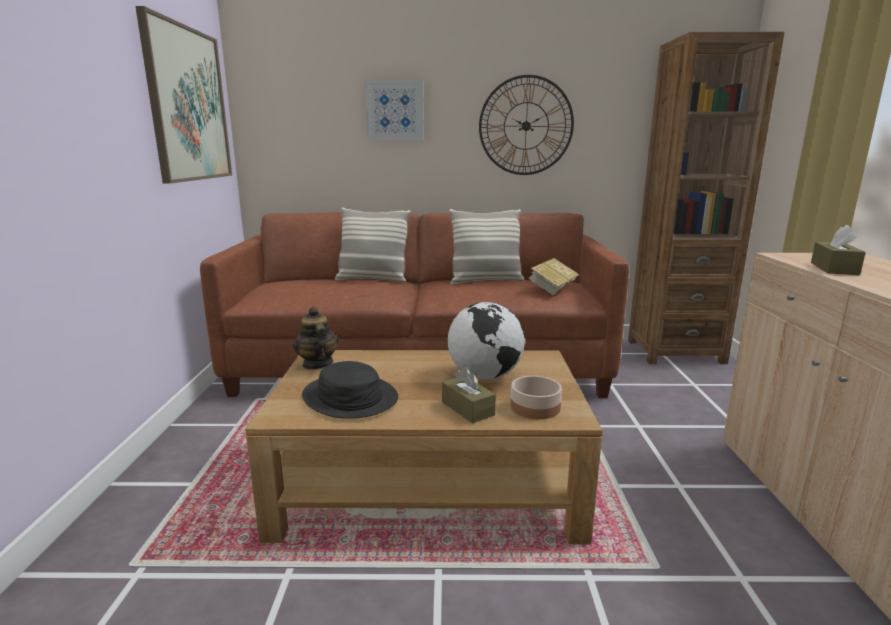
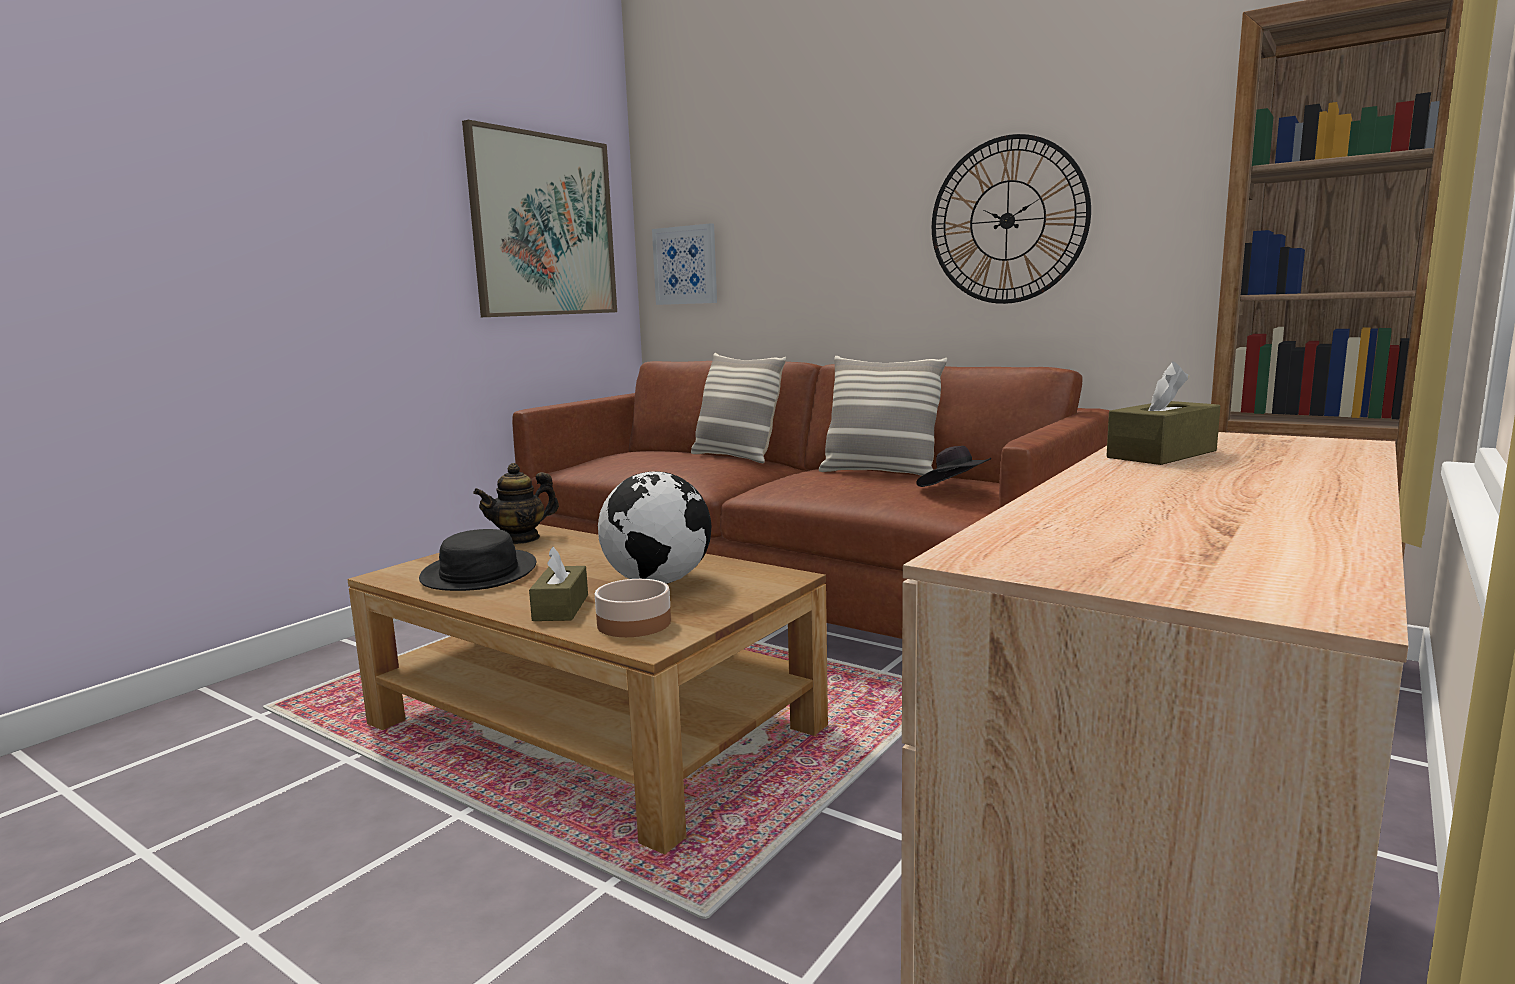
camera: 35 degrees right, 5 degrees down
teapot [293,307,339,370] -> teapot turned 135 degrees counterclockwise [473,463,559,544]
picture [365,80,424,140] -> picture moved to [652,223,717,305]
book [529,258,579,295] -> black hat [916,446,991,487]

